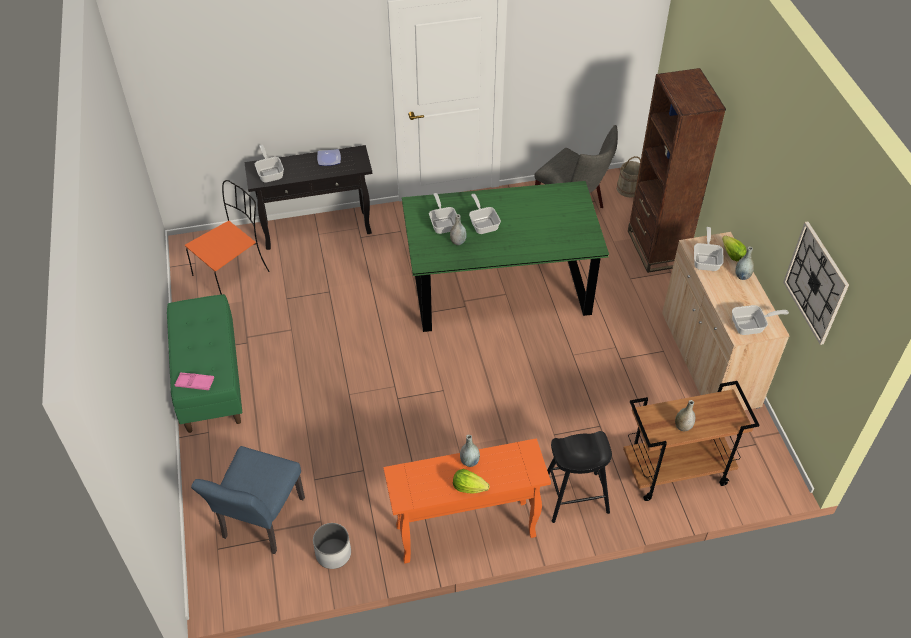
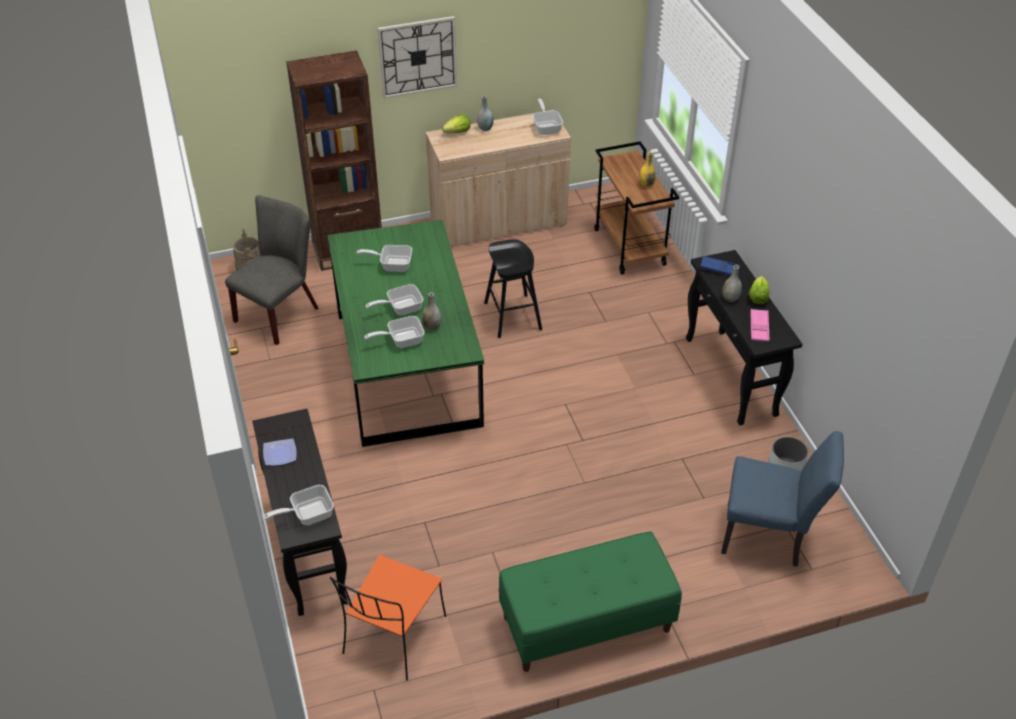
camera: 95 degrees left, 5 degrees down
pink tray [175,373,214,390] -> pink tray moved to [750,309,769,342]
orange chair [185,180,269,295] -> orange chair turned 105 degrees counterclockwise [330,555,446,681]
orange console table [383,438,551,563] -> black console table [686,250,803,425]
black stool [547,431,612,523] -> black stool moved to [484,239,542,338]
grey vase [675,400,695,431] -> yellow vase [639,152,656,188]
frying pan [694,227,724,271] -> frying pan moved to [357,245,412,272]
wall clock [783,222,849,345] -> wall clock moved to [377,16,457,99]
none -> blue tray [700,256,740,276]

